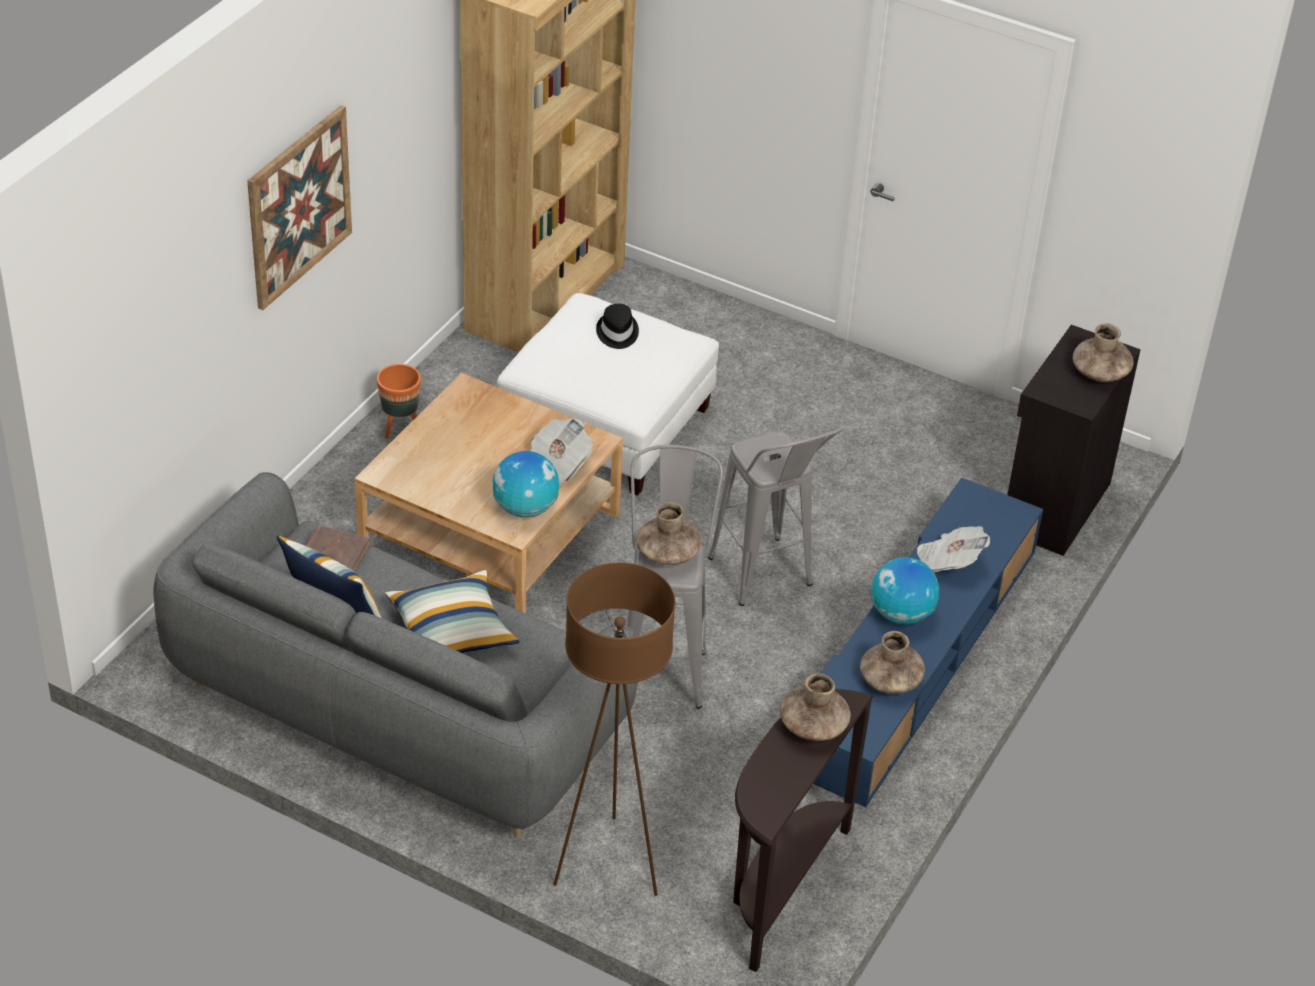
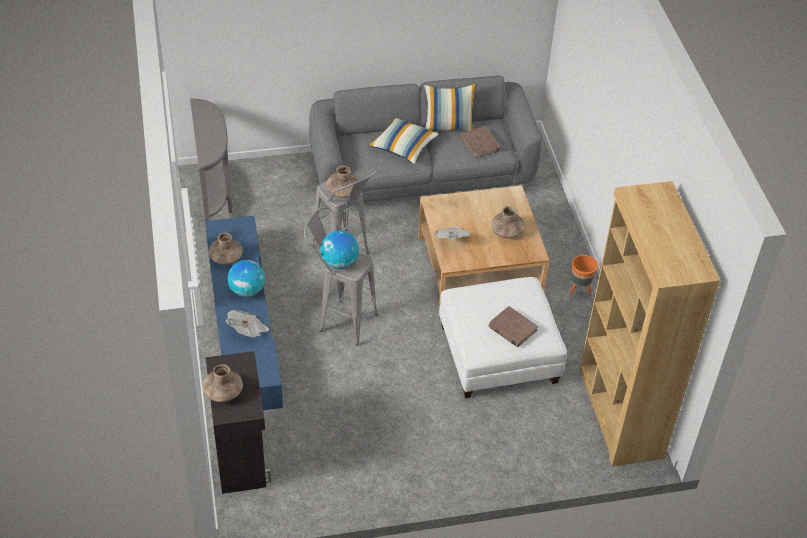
camera: 140 degrees right, 5 degrees up
picture [247,105,352,310] -> none
globe [493,451,559,518] -> globe moved to [320,230,359,269]
brown floor lamp [553,563,676,896] -> none
black hat [596,304,639,349] -> brown book [488,306,538,347]
brown console table [733,689,873,972] -> grey console table [190,99,232,221]
brown vase [780,673,851,741] -> brown vase moved to [491,206,525,238]

